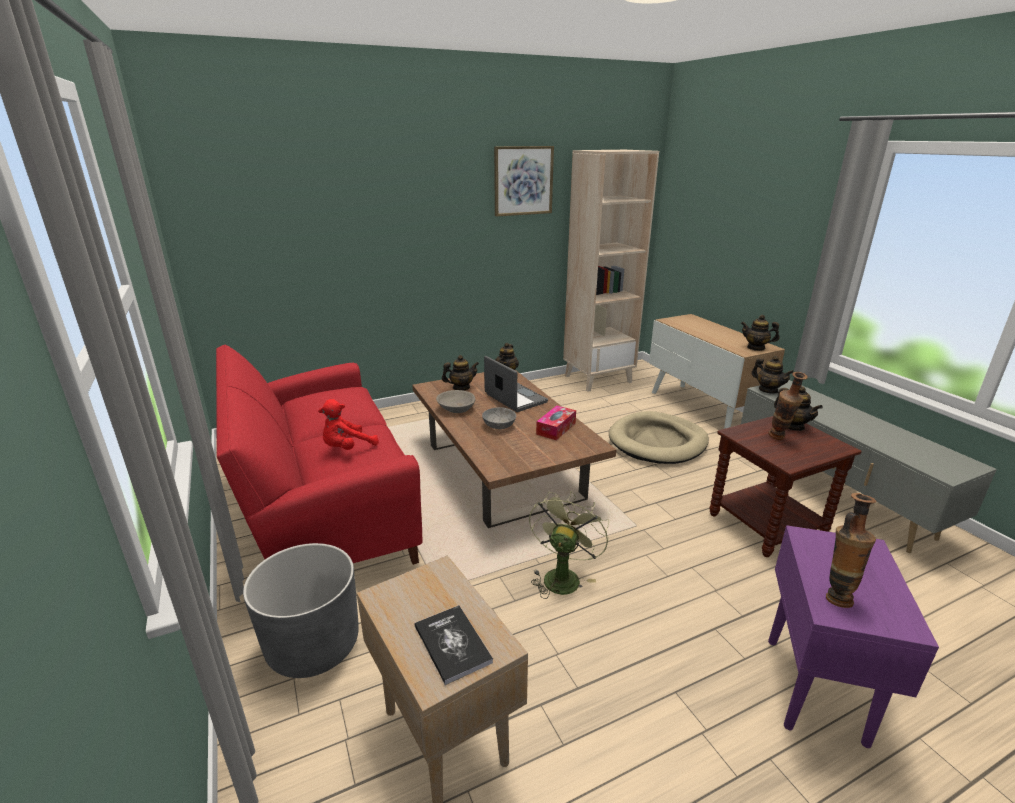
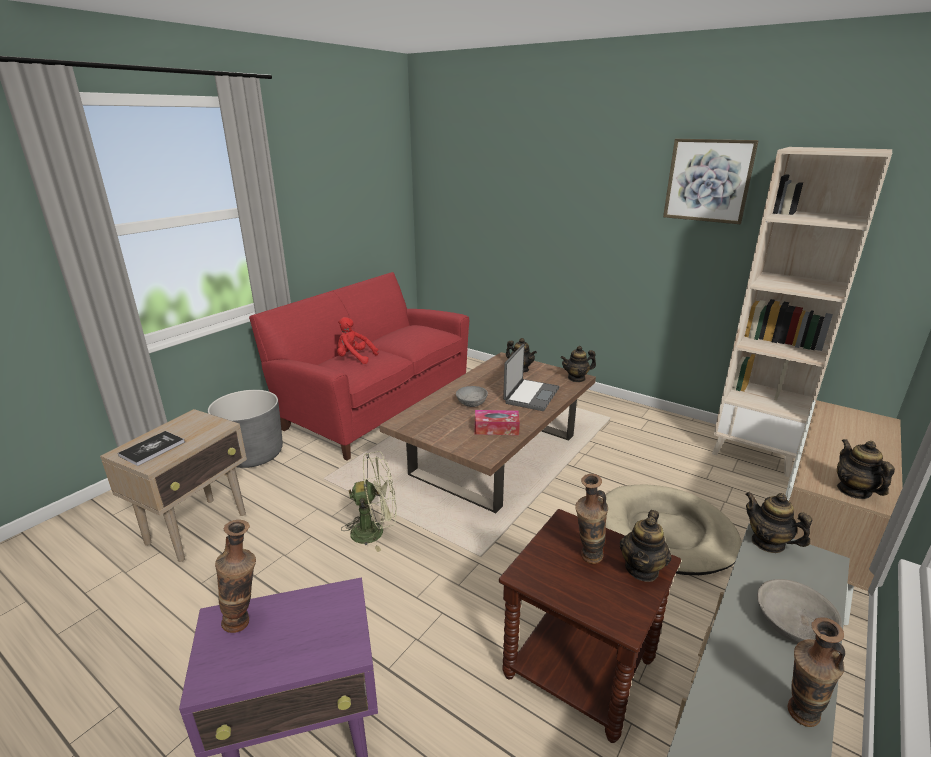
camera: 60 degrees right, 0 degrees up
grey bowl [436,390,476,413] -> grey bowl moved to [757,579,842,643]
teapot [751,356,794,394] -> teapot turned 120 degrees clockwise [745,492,812,553]
none -> vase [788,617,845,727]

